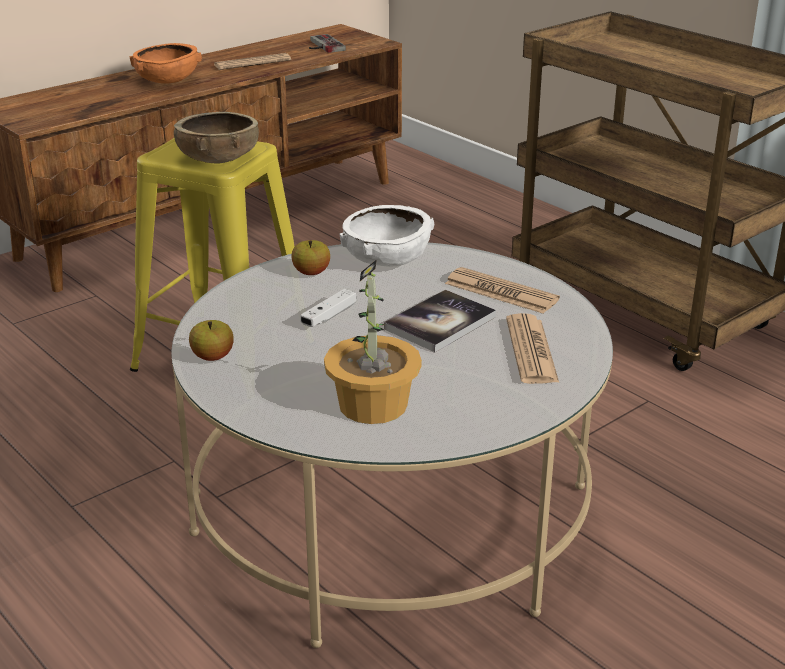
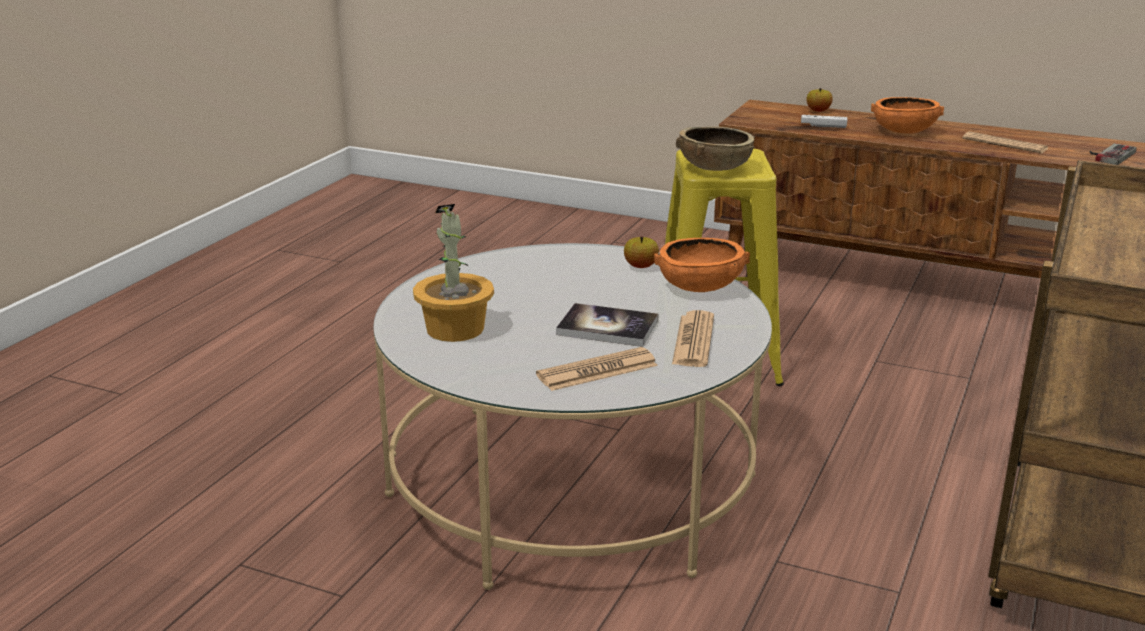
camera: 65 degrees right, 5 degrees down
apple [189,320,234,361] -> apple moved to [807,88,833,112]
white game controller [300,289,356,327] -> white game controller moved to [801,115,847,128]
white bowl [340,205,434,267] -> orange bowl [654,238,750,292]

